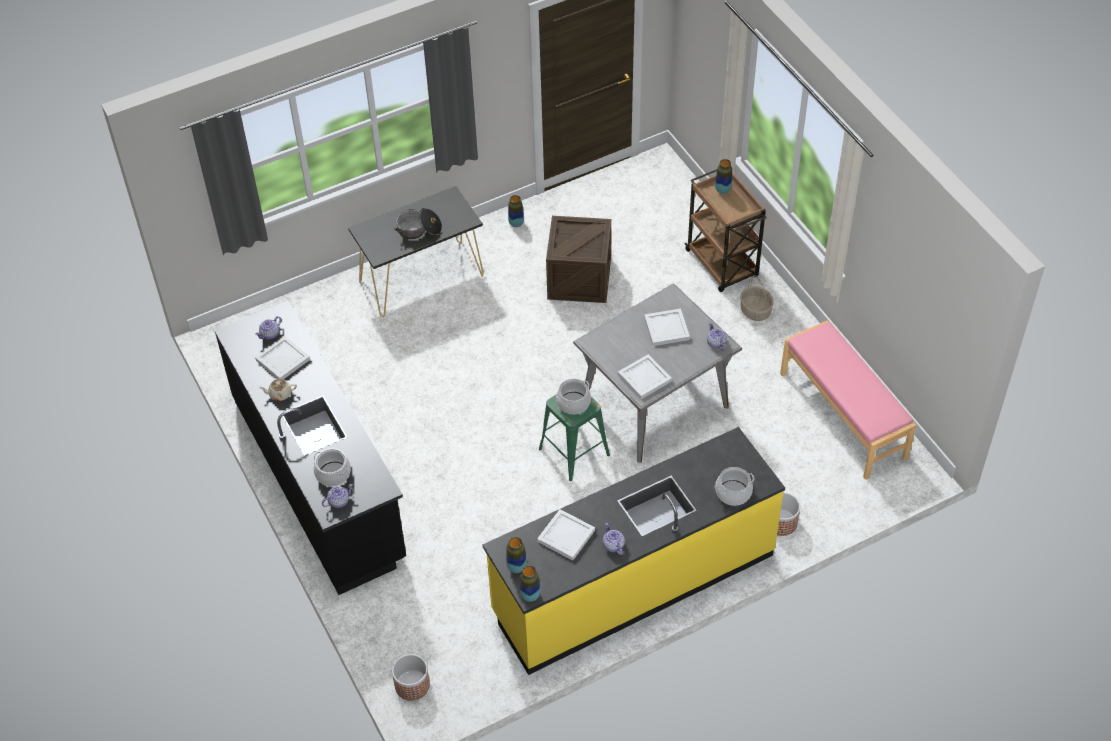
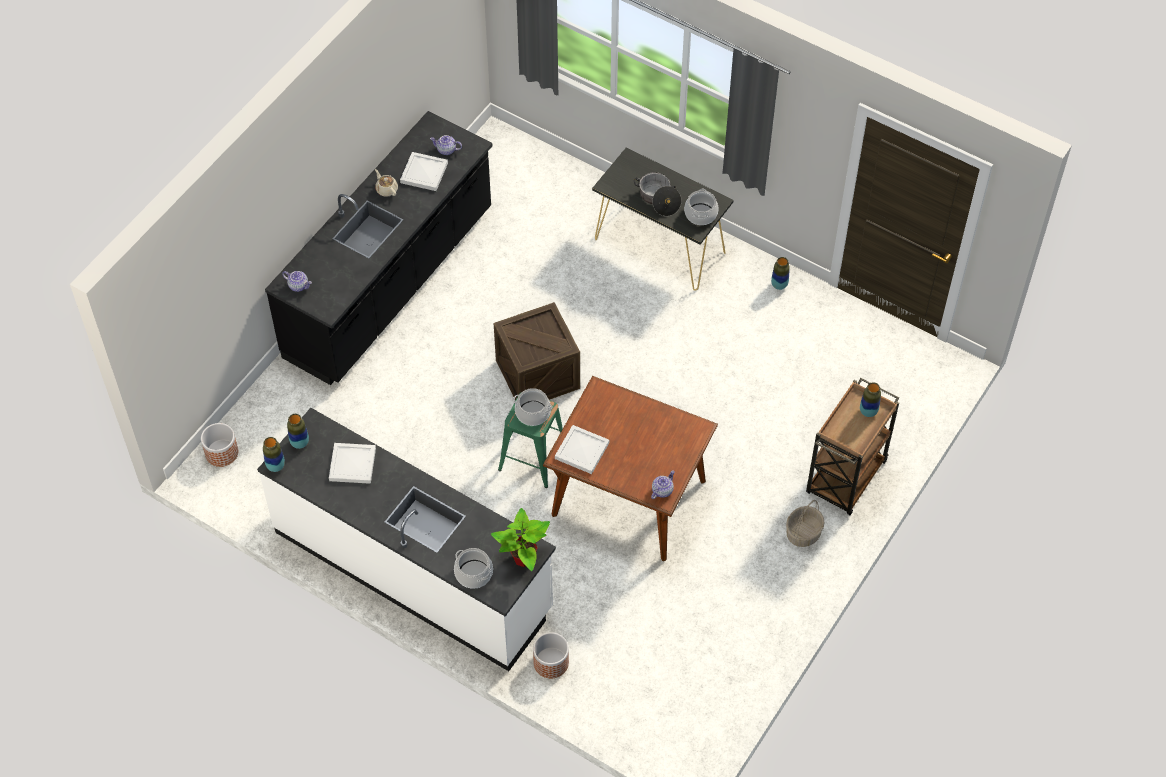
camera: 60 degrees right, 5 degrees up
cooking pot [314,448,351,487] -> cooking pot moved to [684,189,719,225]
yellow counter [482,427,785,675] -> white counter [257,408,556,671]
crate [546,216,611,303] -> crate moved to [494,302,580,401]
grey dining table [573,283,742,463] -> brown dining table [543,376,718,561]
teapot [603,523,625,555] -> none
white tray [644,309,690,346] -> none
pink bench [780,320,916,480] -> none
none -> potted plant [491,508,550,571]

